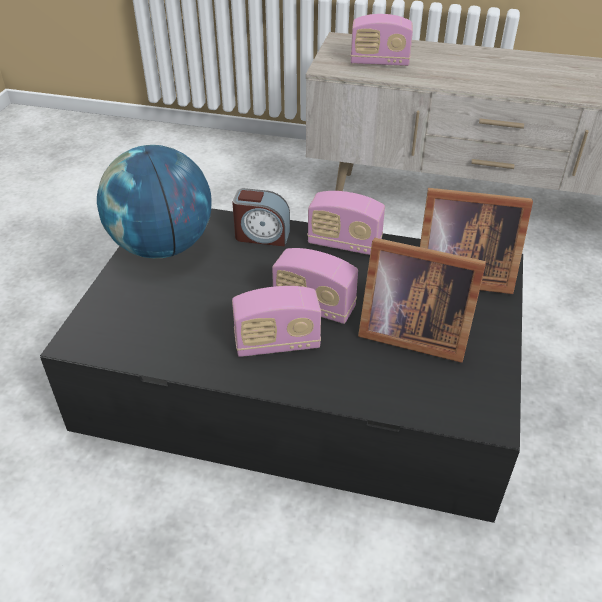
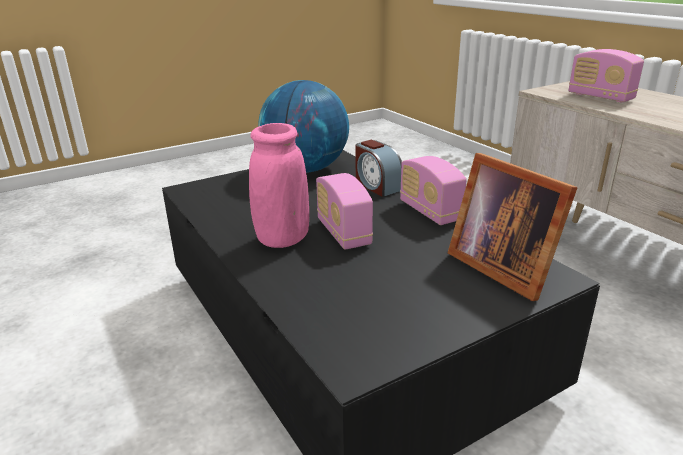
camera: 45 degrees right, 15 degrees down
radio [232,286,321,357] -> pink vase [249,123,309,248]
picture frame [358,238,486,363] -> none

